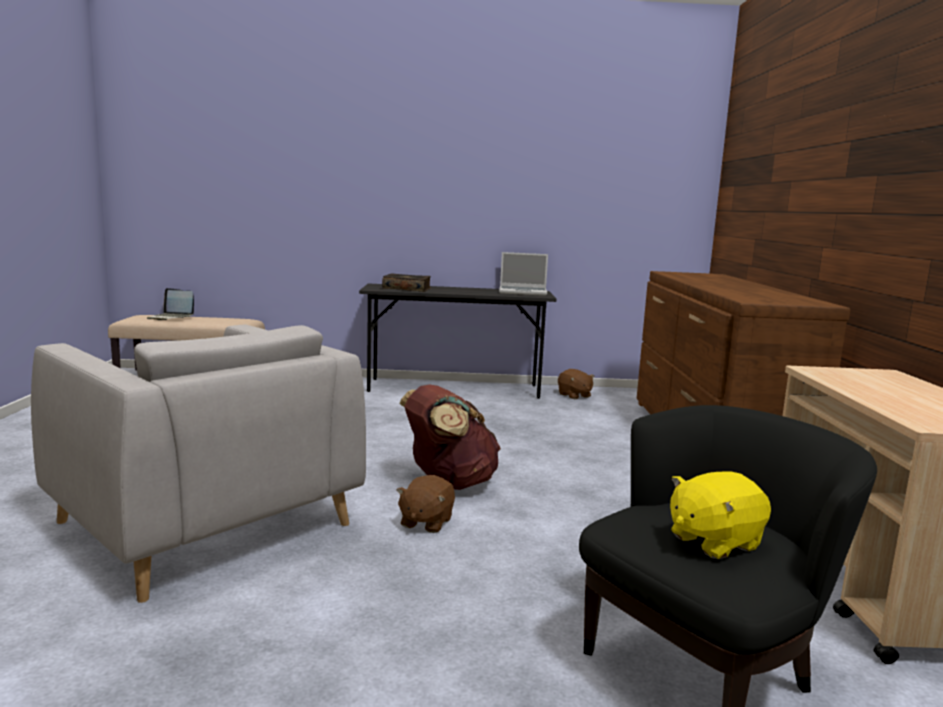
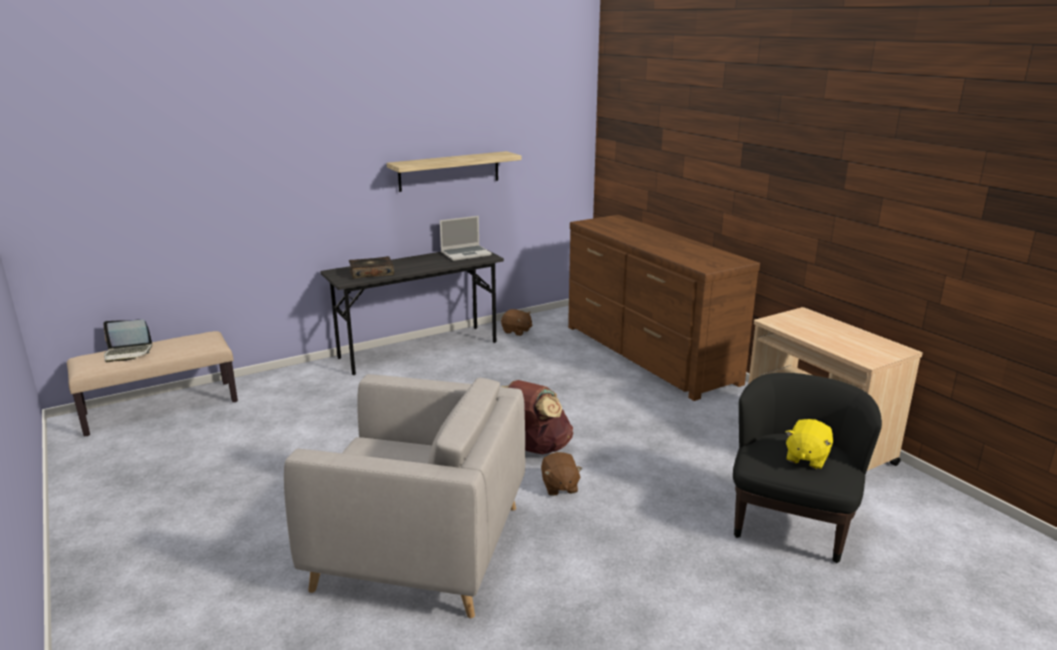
camera: 30 degrees left, 10 degrees up
none -> shelf [387,151,522,192]

